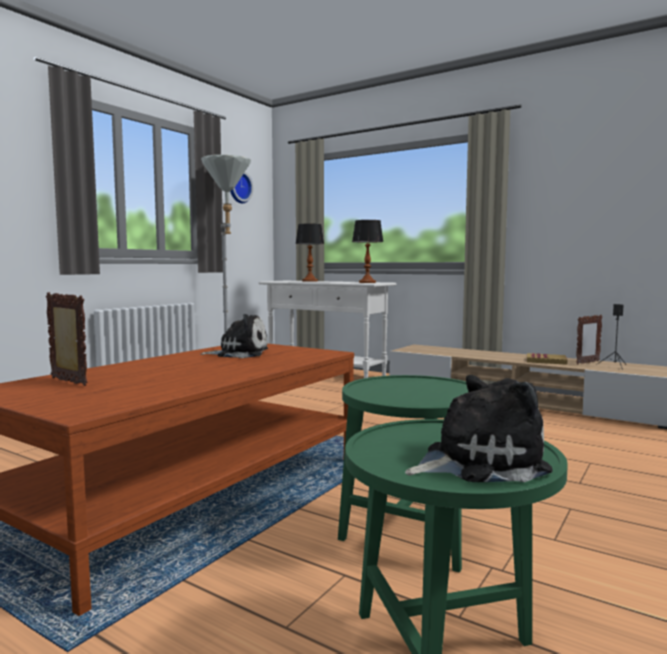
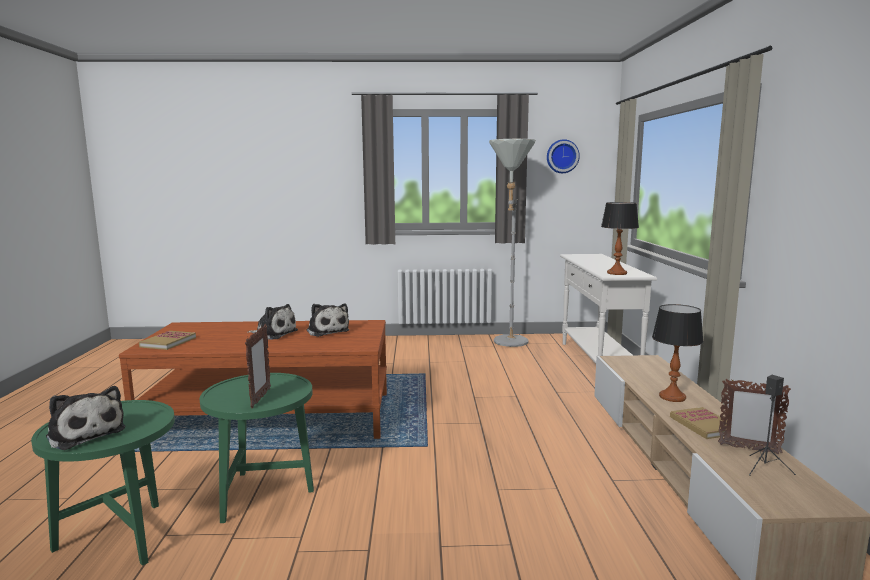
camera: 55 degrees right, 5 degrees up
picture frame [46,292,87,386] -> picture frame moved to [245,324,271,408]
table lamp [295,223,324,282] -> table lamp moved to [652,304,704,402]
none -> book [139,331,196,350]
none -> plush toy [249,304,298,340]

